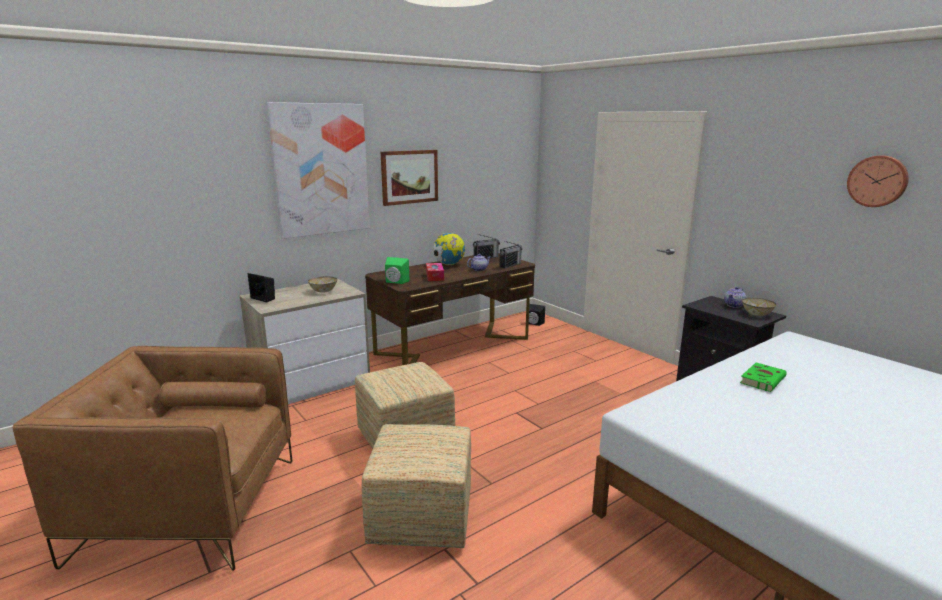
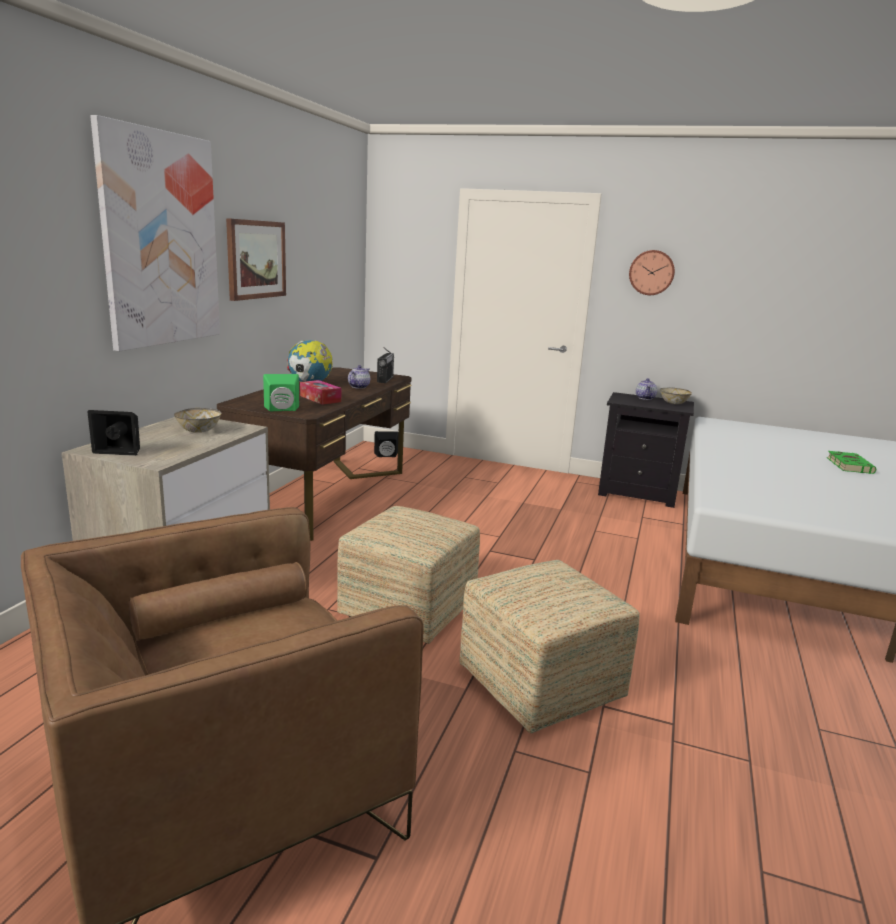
camera: 35 degrees left, 0 degrees up
radio [473,234,500,259] -> none
green book [740,362,787,392] -> green book moved to [827,451,876,474]
wall clock [847,155,909,207] -> wall clock moved to [629,250,675,295]

